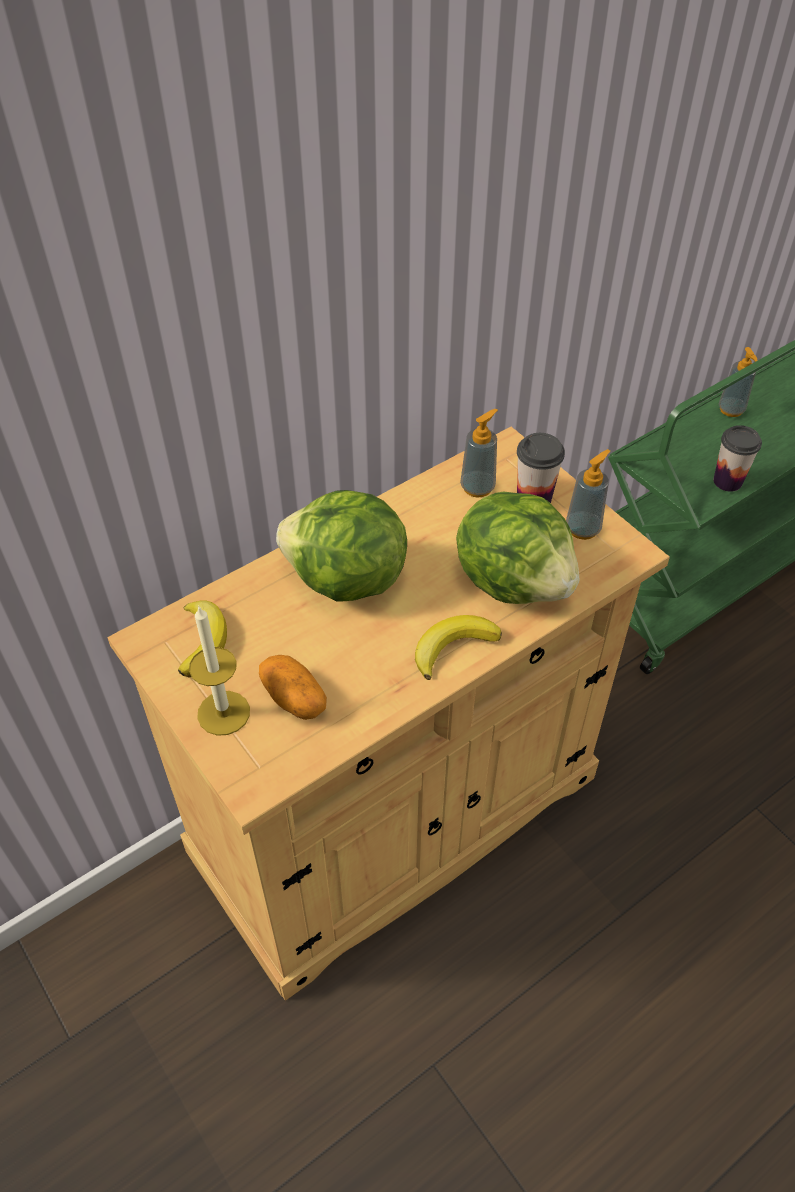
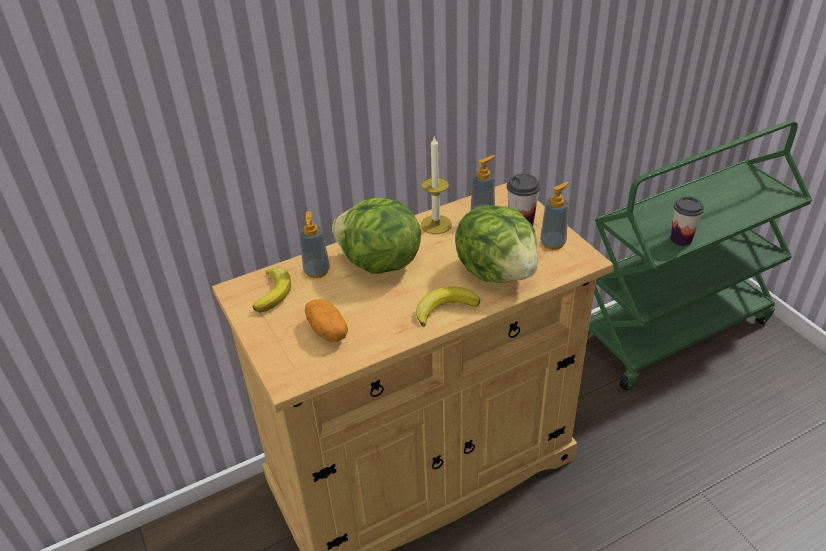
camera: 10 degrees right, 10 degrees down
candle [189,605,250,736] -> candle moved to [421,137,452,234]
soap dispenser [719,347,758,417] -> soap dispenser moved to [299,211,330,278]

